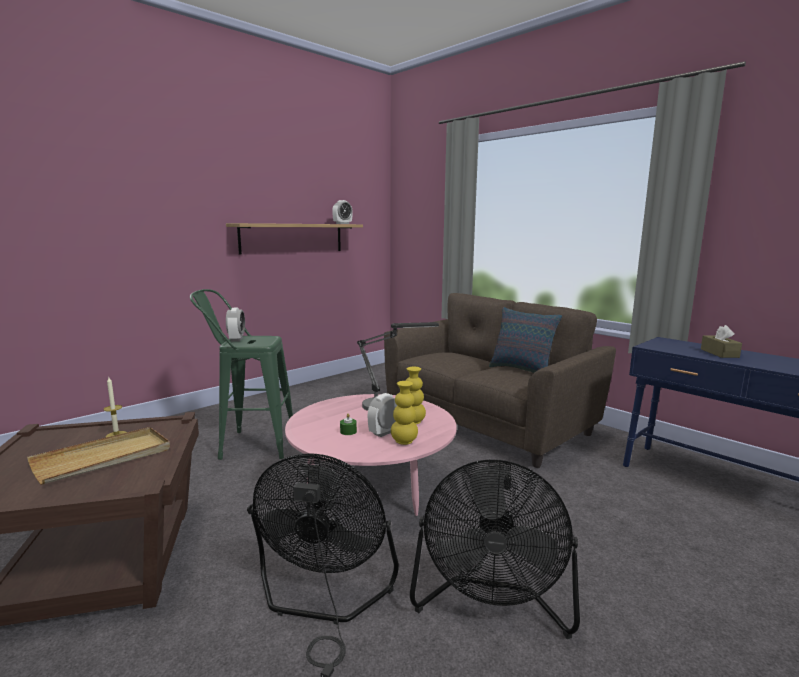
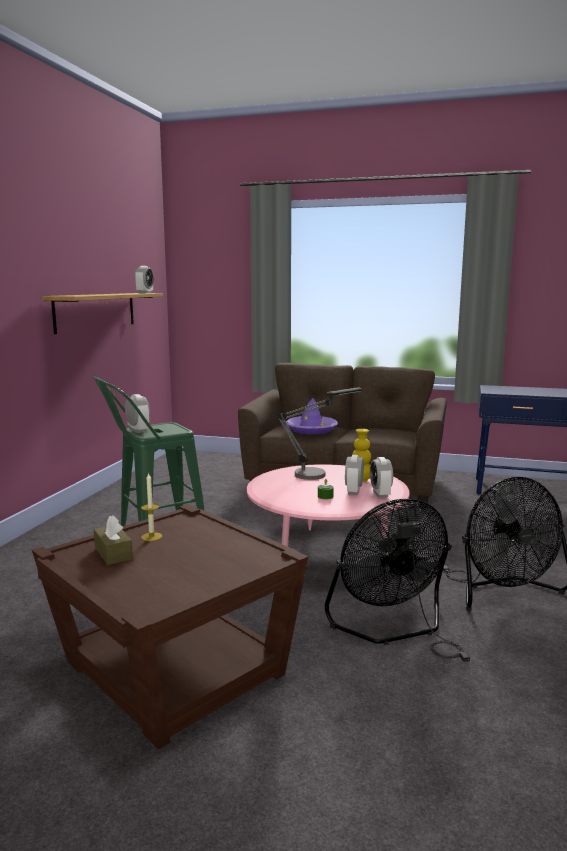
camera: 30 degrees left, 0 degrees up
beige tray [27,427,170,485] -> none
yellow vase [391,381,418,445] -> alarm clock [370,457,393,498]
blue pillow [489,307,562,373] -> none
brown tissue box [701,325,742,358] -> brown tissue box moved to [94,516,133,565]
none -> purple hat [286,398,338,434]

